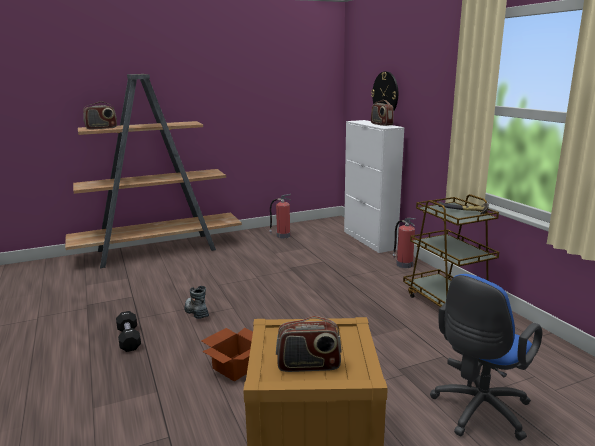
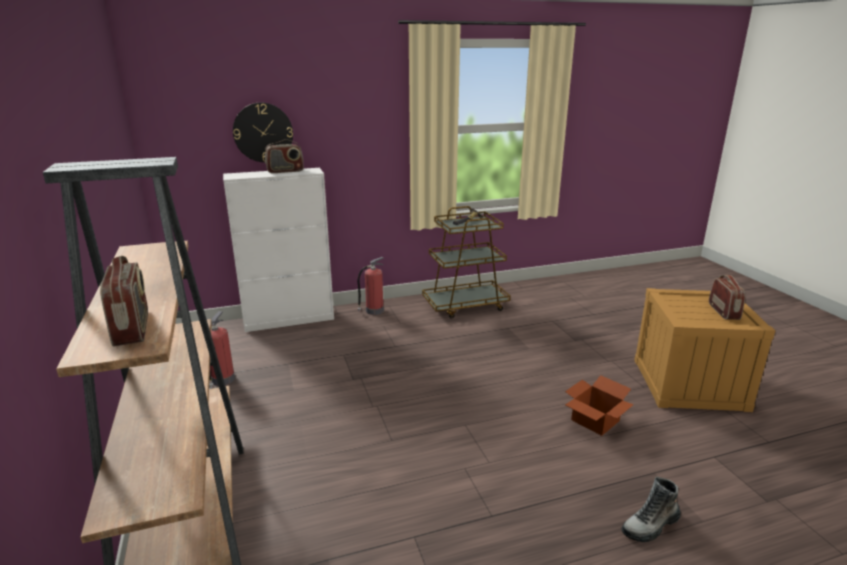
camera: 85 degrees left, 5 degrees up
black dumbbell [116,311,141,352] -> none
boot [184,286,209,319] -> boot moved to [621,477,681,542]
blue office chair [430,274,542,441] -> none

